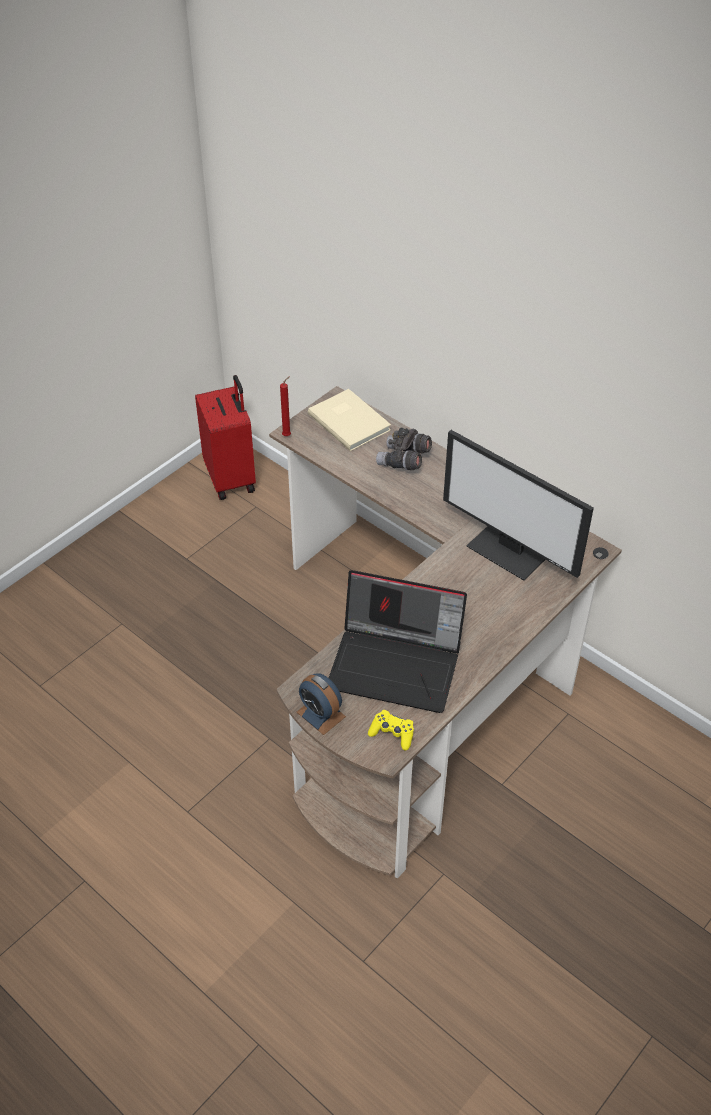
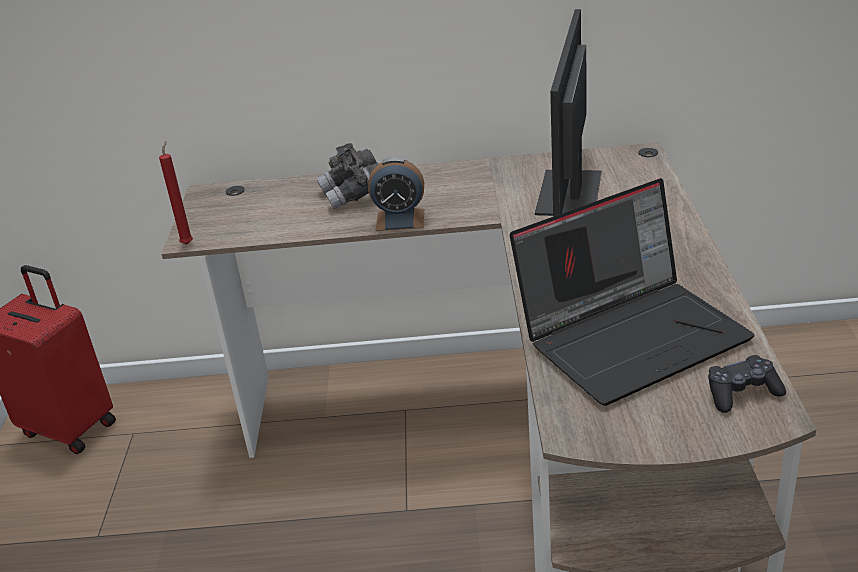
camera: 40 degrees left, 15 degrees down
alarm clock [297,673,346,735] -> alarm clock moved to [368,157,424,231]
beige book [308,389,391,451] -> none
yellow game controller [368,710,414,750] -> black game controller [708,355,786,413]
monitor [443,430,594,581] -> monitor turned 105 degrees clockwise [534,9,601,217]

